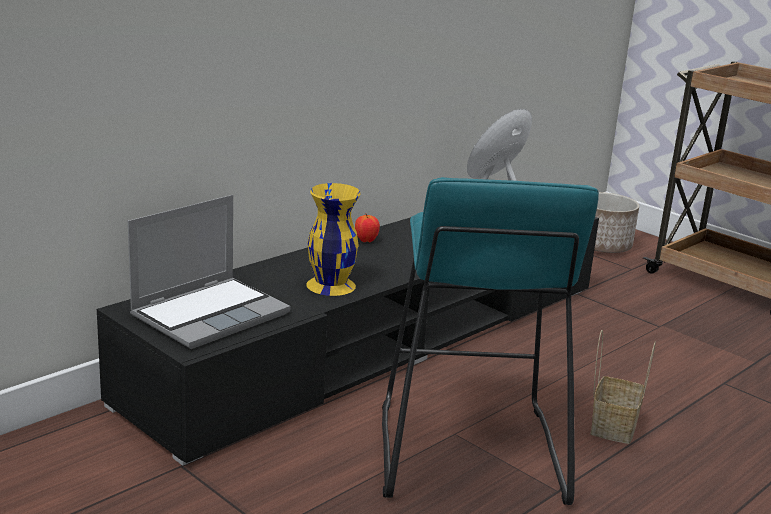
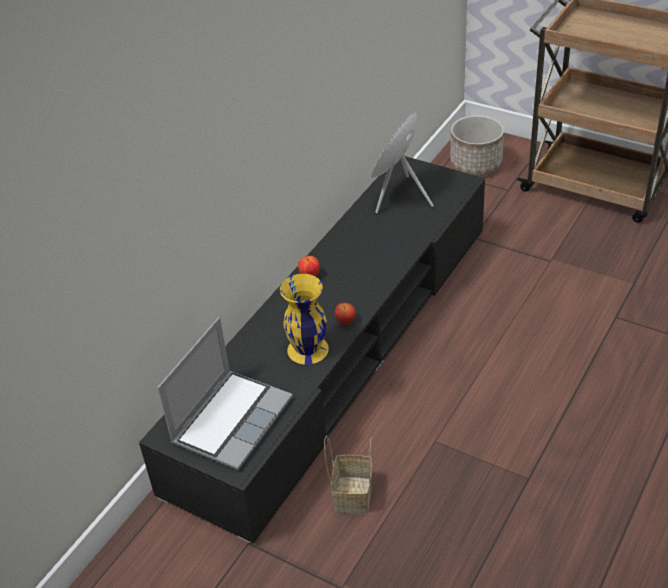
camera: 10 degrees left, 20 degrees up
turquoise stool [382,177,599,505] -> none
basket [591,330,656,444] -> basket moved to [324,435,373,514]
none -> apple [335,303,356,325]

